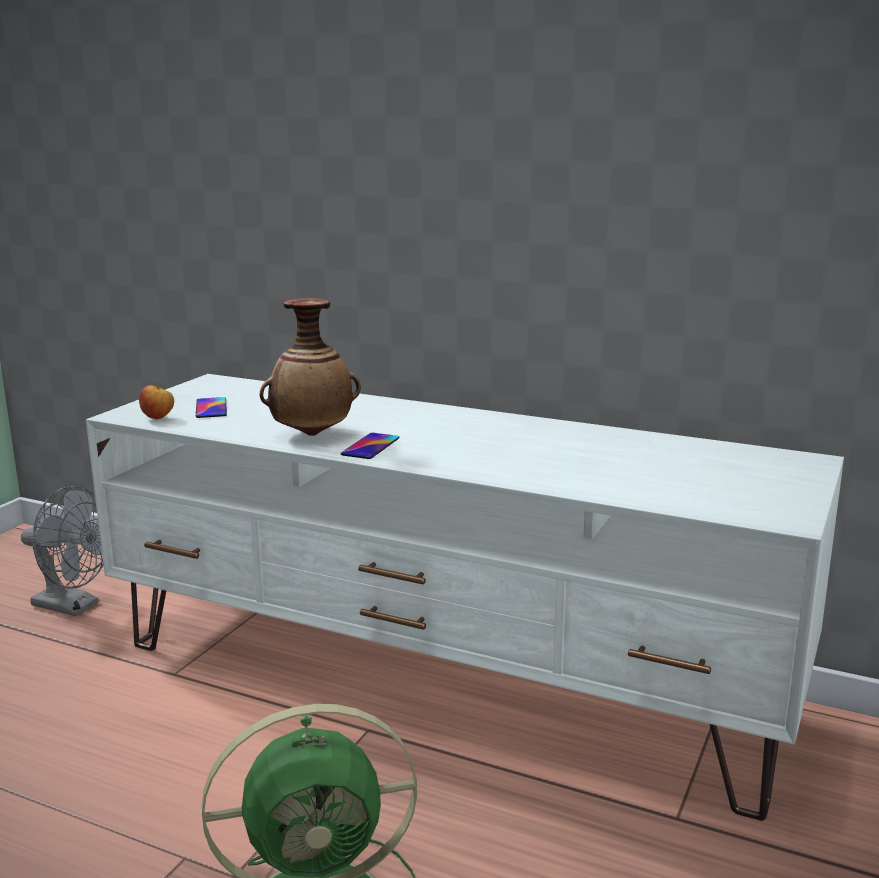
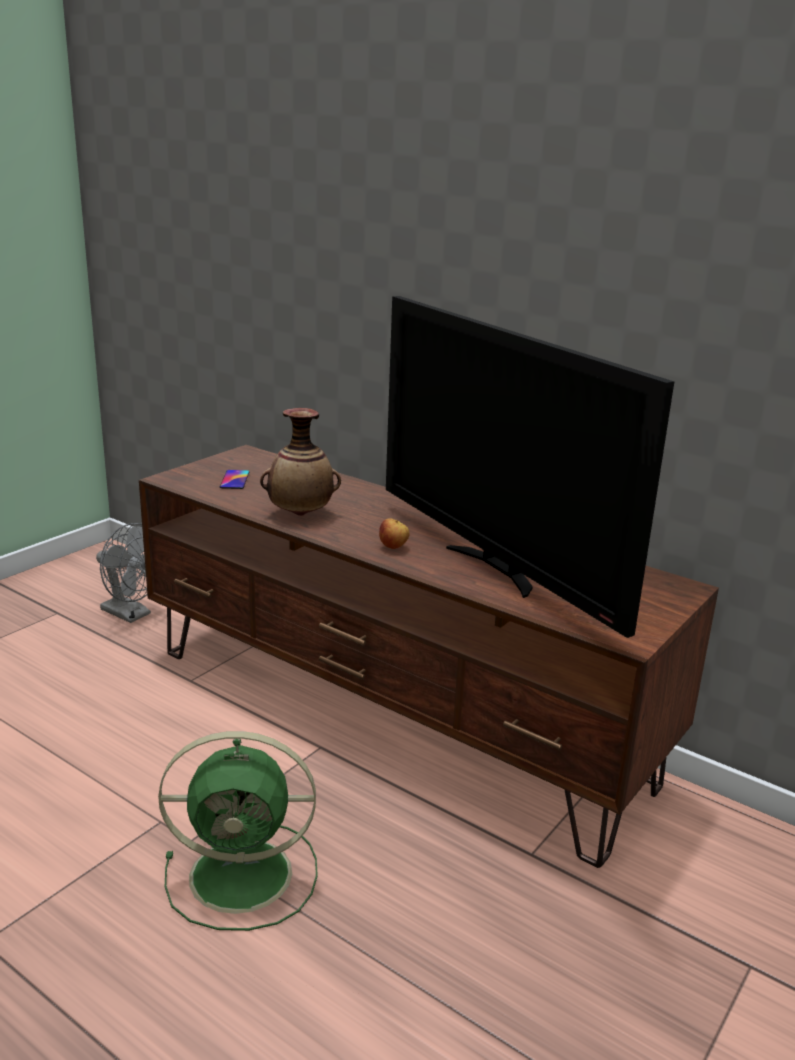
camera: 10 degrees right, 5 degrees up
white tv stand [86,374,844,821] -> brown tv stand [139,445,719,868]
apple [139,385,174,419] -> apple moved to [379,518,410,549]
phone [341,433,399,459] -> none
none -> television [386,296,674,638]

